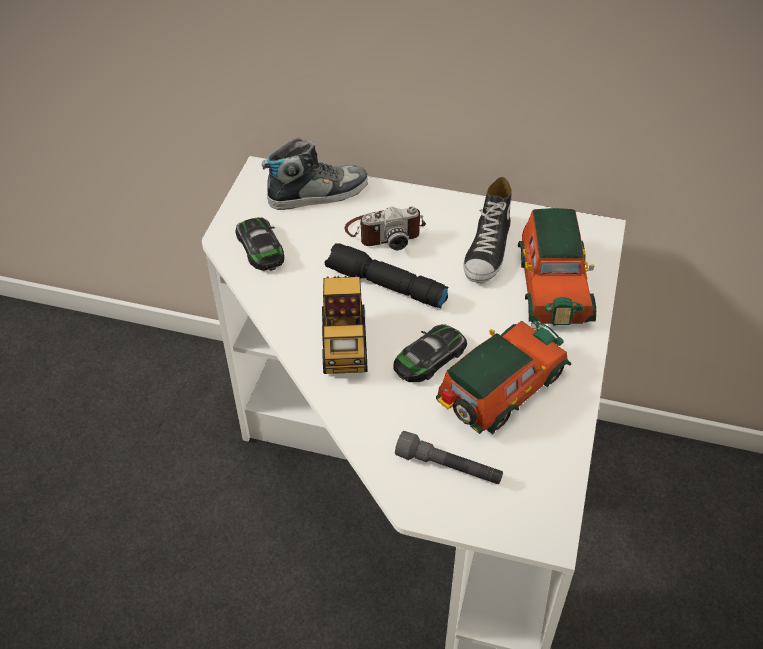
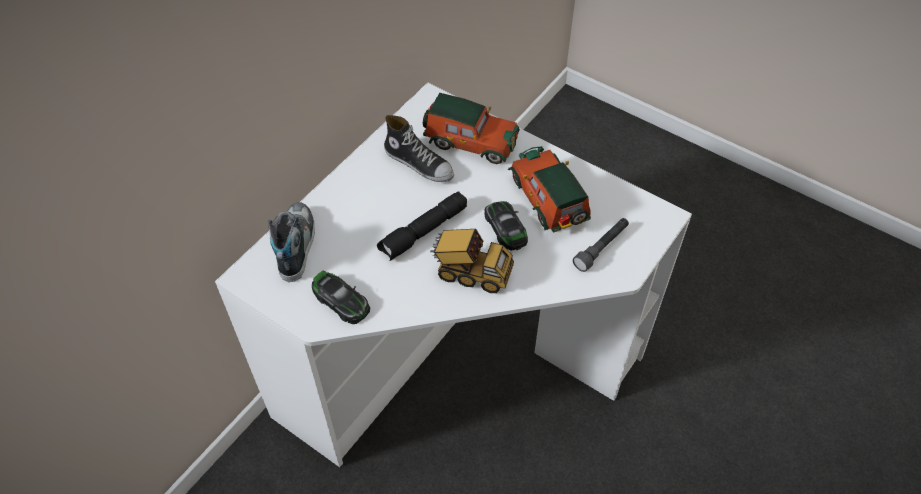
camera: 70 degrees left, 5 degrees up
toy car [235,217,284,271] -> toy car turned 135 degrees counterclockwise [312,270,370,324]
camera [345,206,426,250] -> none

